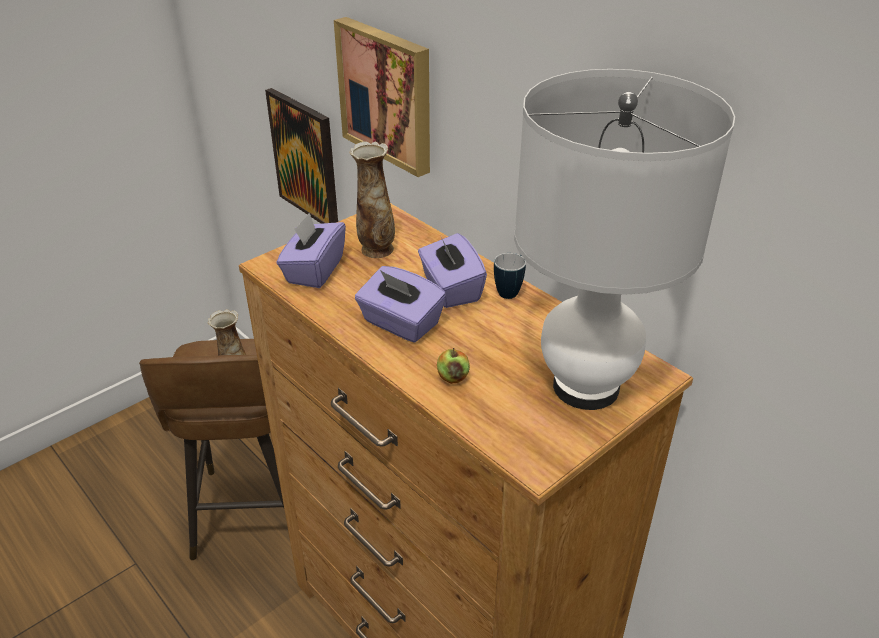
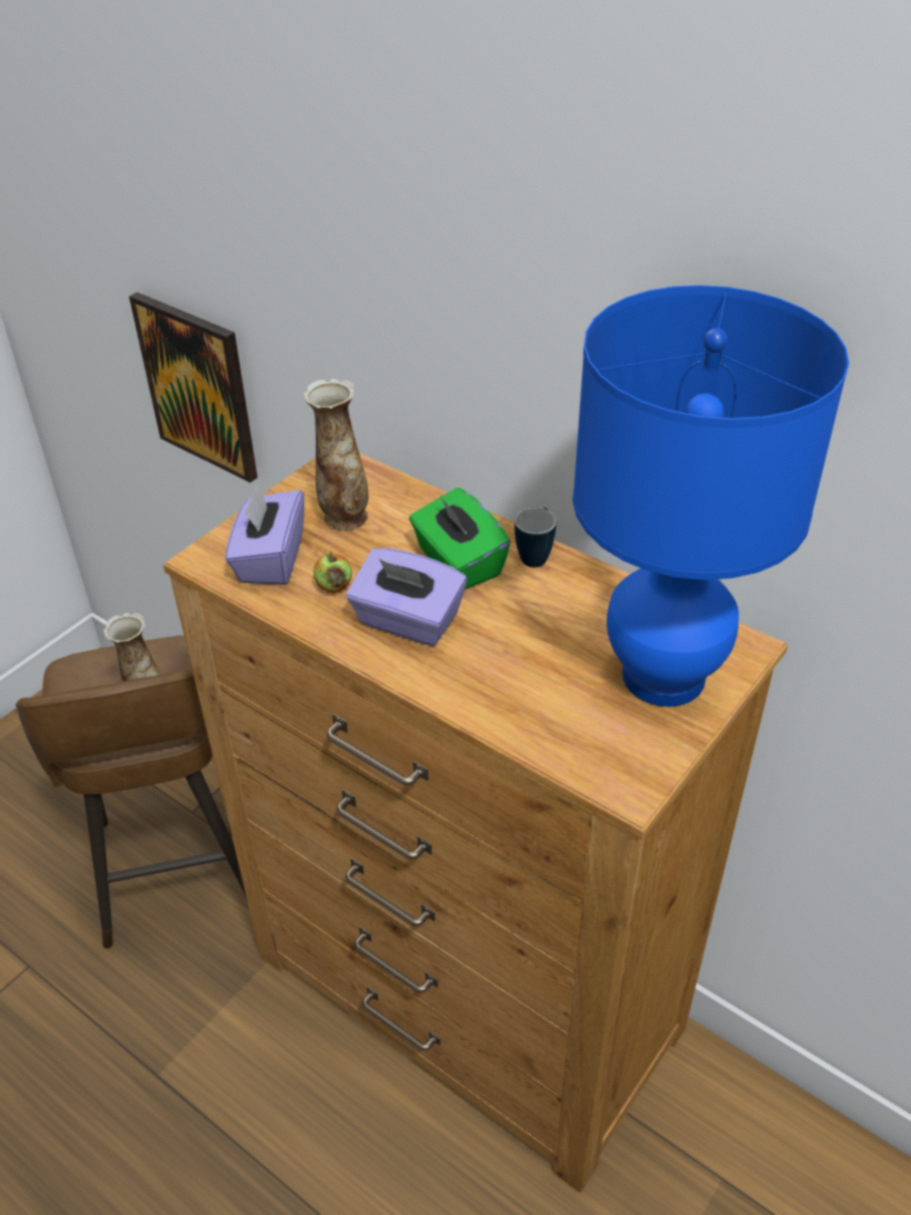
camera: 10 degrees left, 5 degrees up
picture [334,17,430,177] -> none
purple tissue box [418,233,487,308] -> green tissue box [409,488,511,589]
apple [437,348,470,384] -> apple moved to [313,552,352,593]
white table lamp [514,69,735,410] -> blue table lamp [573,285,849,707]

